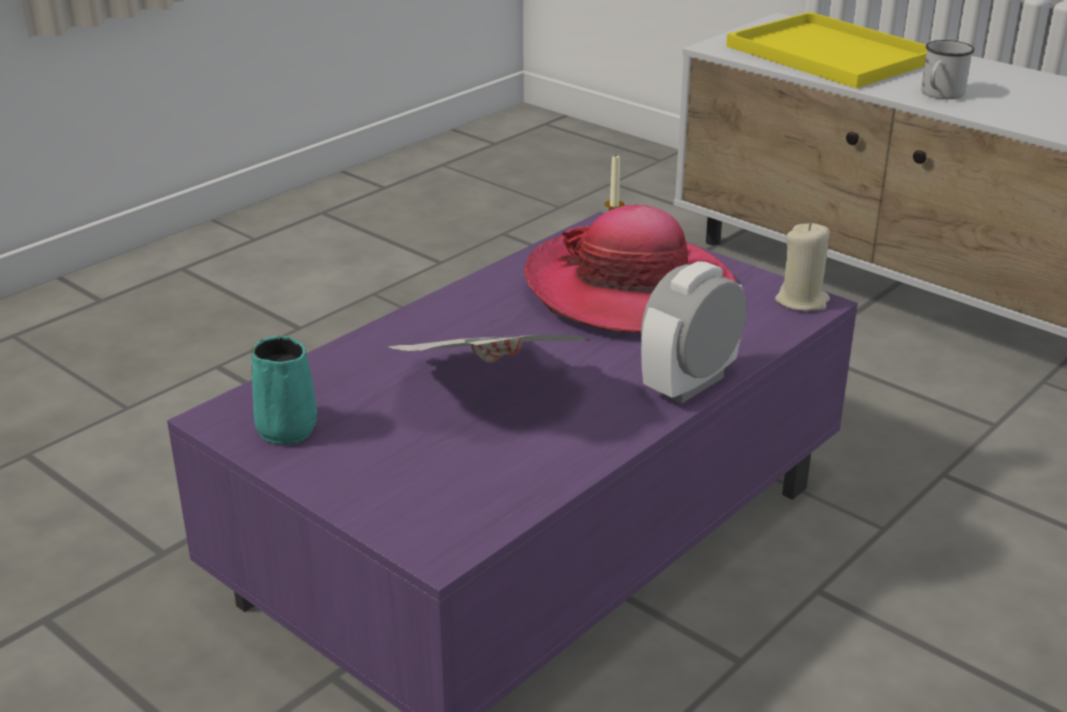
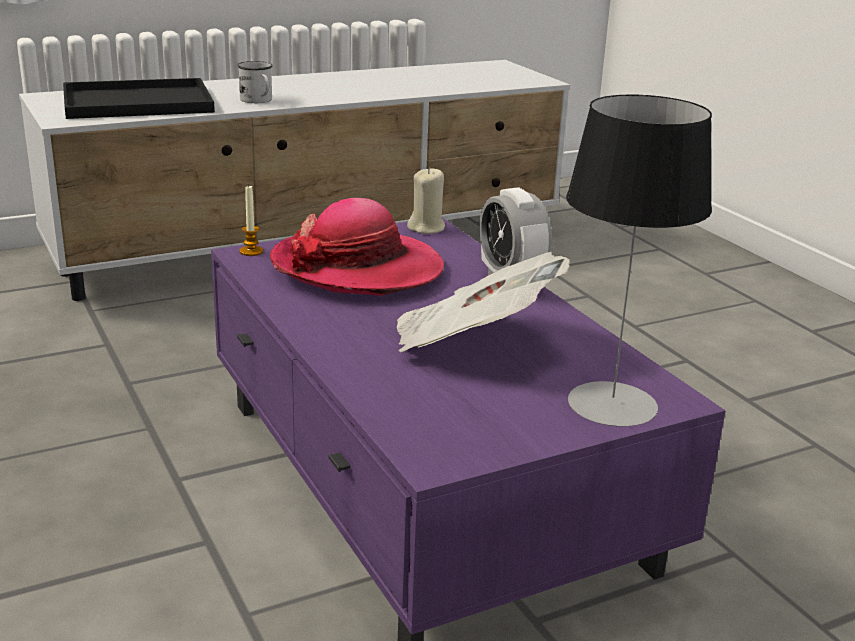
camera: 70 degrees left, 5 degrees down
turquoise mug [251,336,317,445] -> none
yellow tray [726,12,927,89] -> black tray [63,78,215,119]
none -> table lamp [566,95,712,427]

